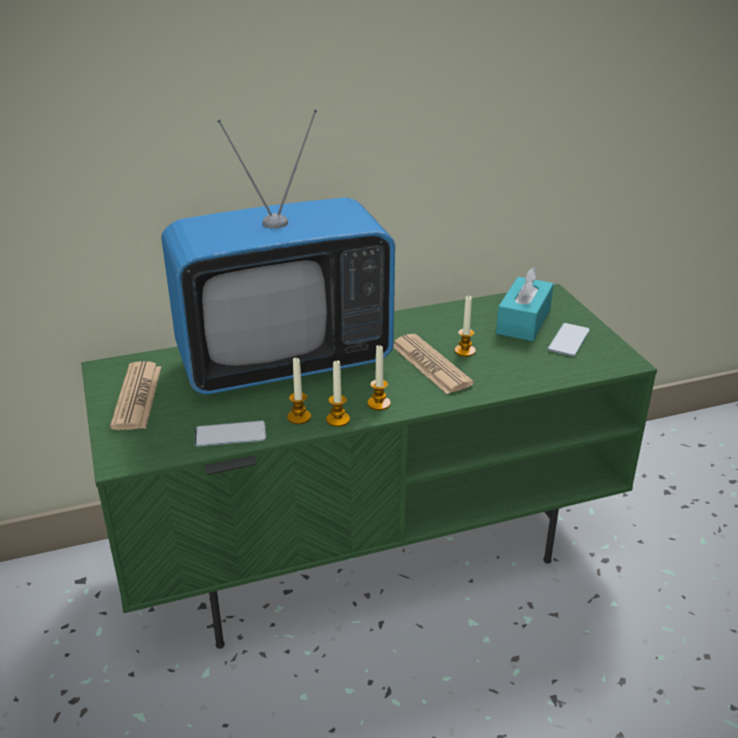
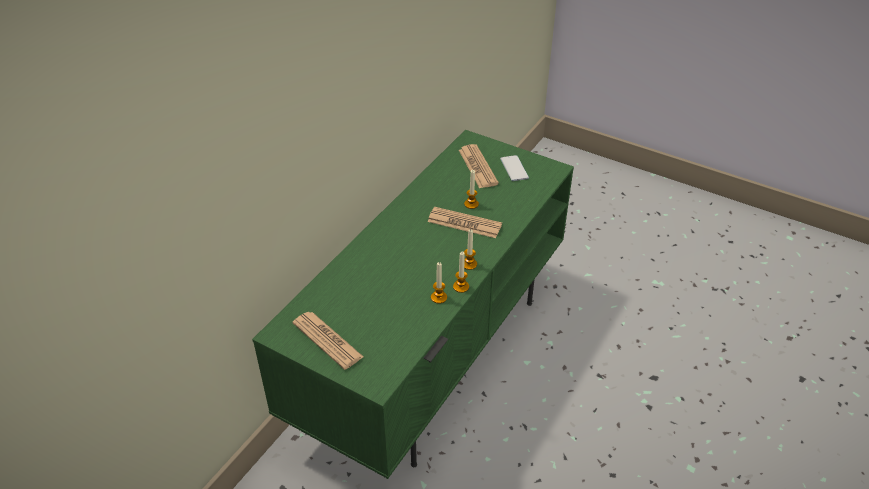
camera: 40 degrees left, 10 degrees up
television [161,109,395,394] -> none
phone [195,420,267,447] -> none
turquoise tissue box [496,266,554,341] -> newspaper [459,144,499,189]

